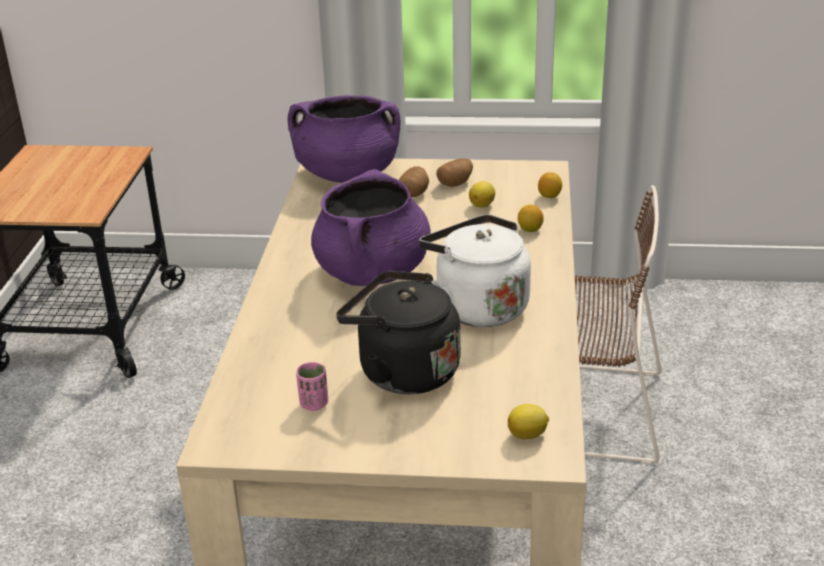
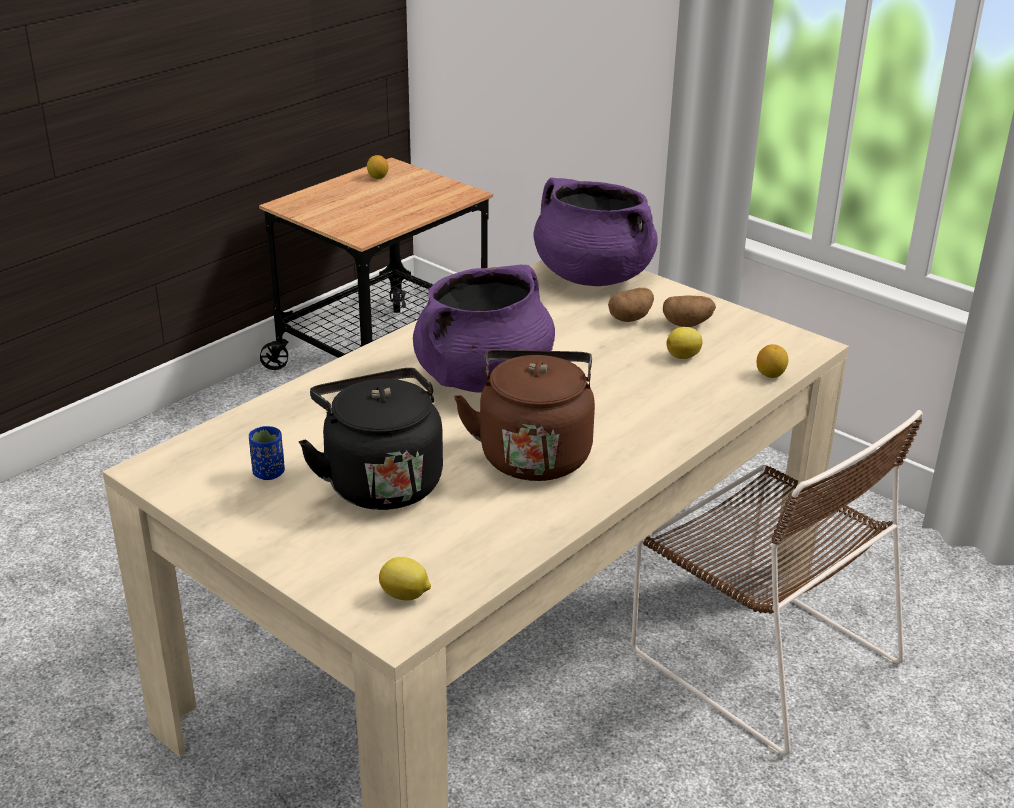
camera: 35 degrees right, 0 degrees up
pink cup [296,362,328,411] -> blue cup [249,426,285,480]
white kettle [419,215,531,327] -> brown kettle [454,350,595,481]
lemon [518,205,544,232] -> lemon moved to [367,155,388,179]

